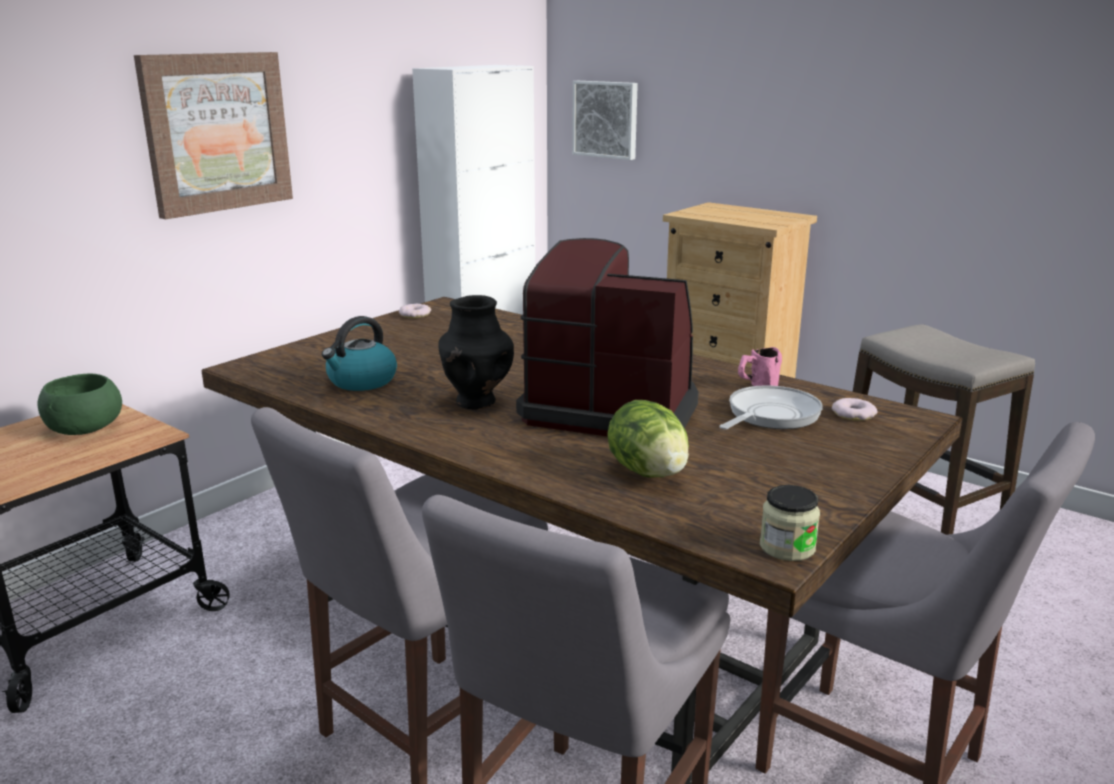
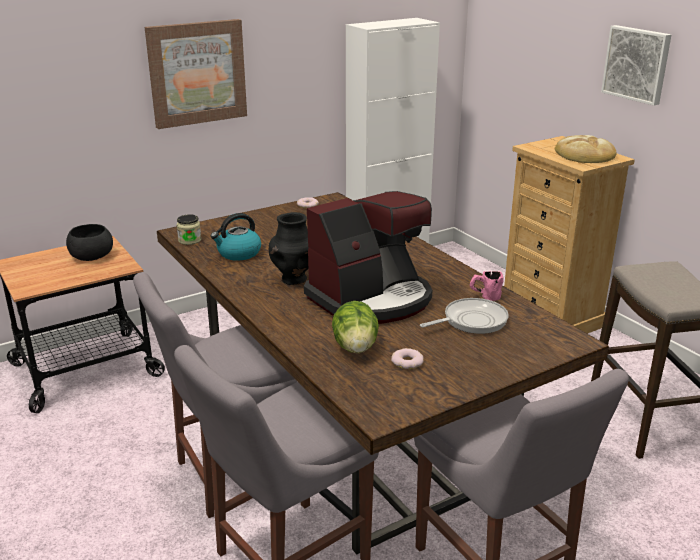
camera: 20 degrees right, 5 degrees up
green bowl [38,374,122,435] -> black bowl [66,224,113,261]
coffee machine [516,238,699,437] -> coffee machine turned 105 degrees clockwise [304,191,433,324]
picture [572,81,638,160] -> picture moved to [601,25,671,106]
jar [760,485,820,561] -> jar moved to [177,214,201,245]
donut [832,398,877,421] -> donut moved to [391,348,424,369]
none -> bread [555,135,617,163]

